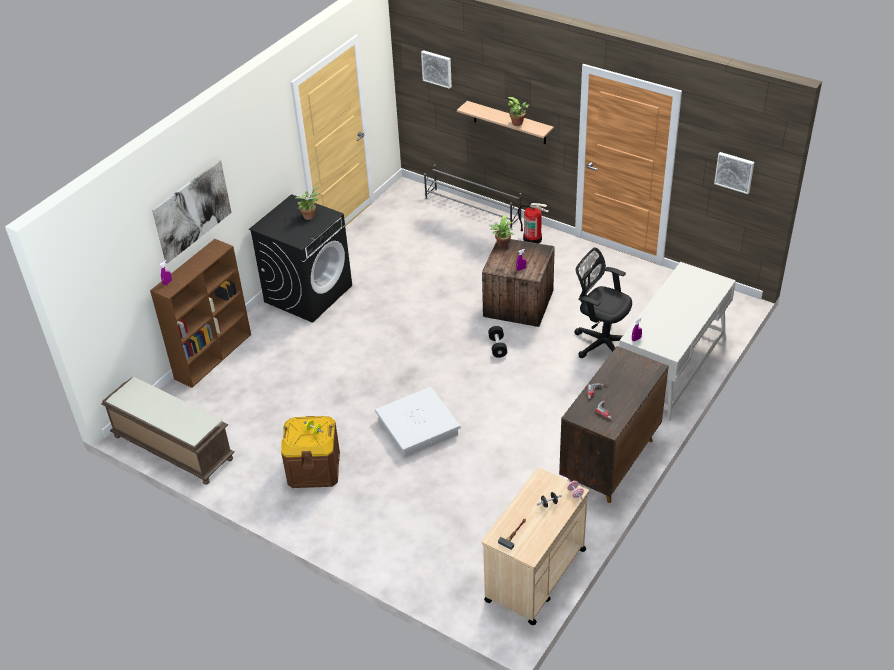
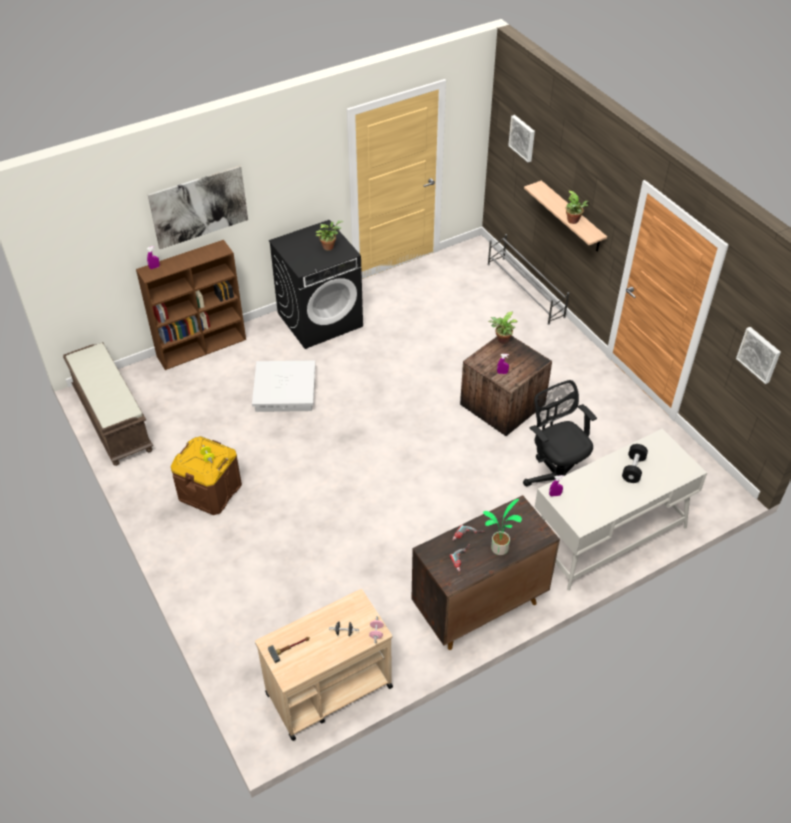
camera: 25 degrees right, 5 degrees up
white storage box [375,387,460,457] -> white storage box moved to [252,361,315,412]
black dumbbell [488,326,507,358] -> black dumbbell moved to [622,444,648,483]
fire extinguisher [518,203,549,244] -> none
none -> potted plant [483,499,522,555]

